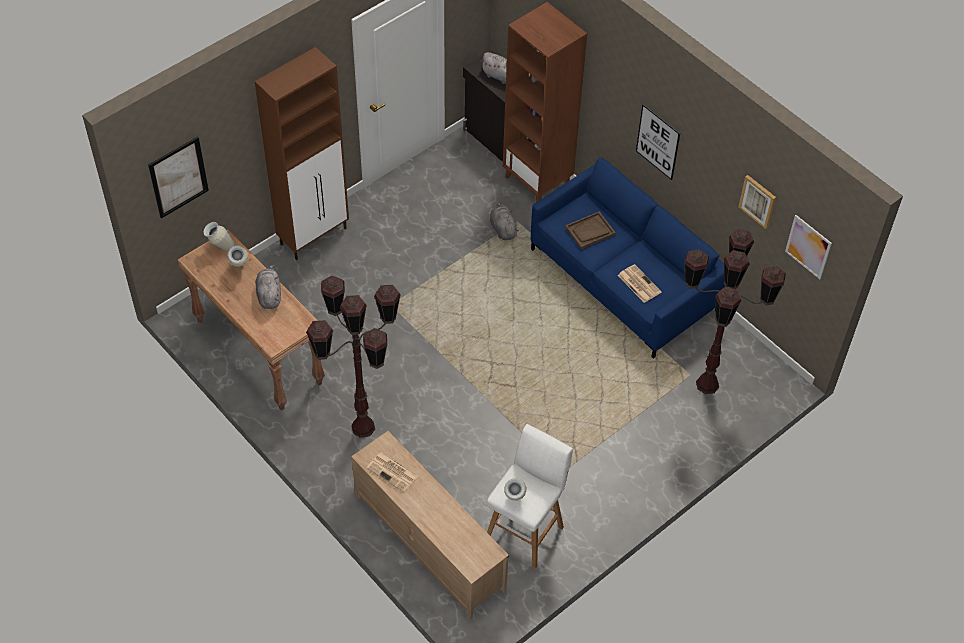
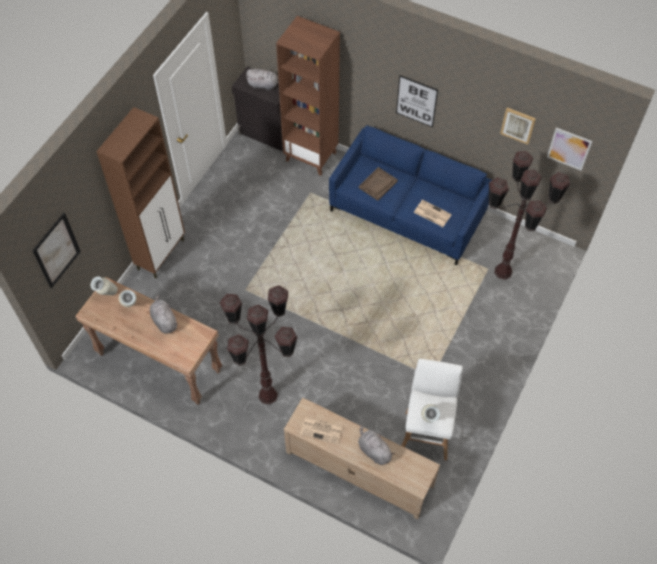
camera: 20 degrees left, 5 degrees up
grey plush toy [490,202,519,240] -> grey plush toy moved to [358,425,395,465]

